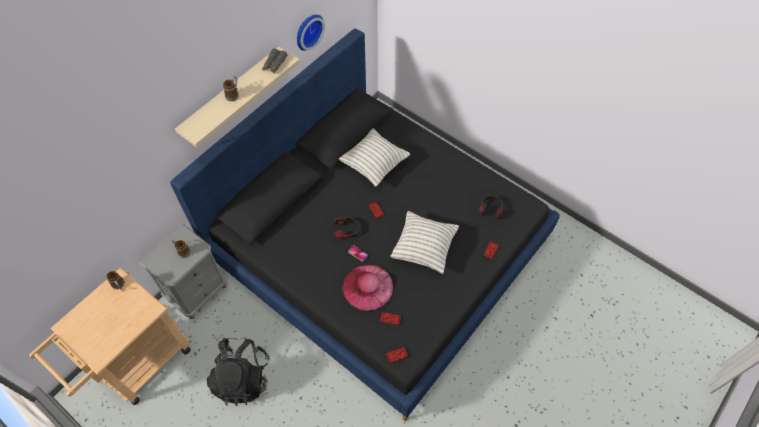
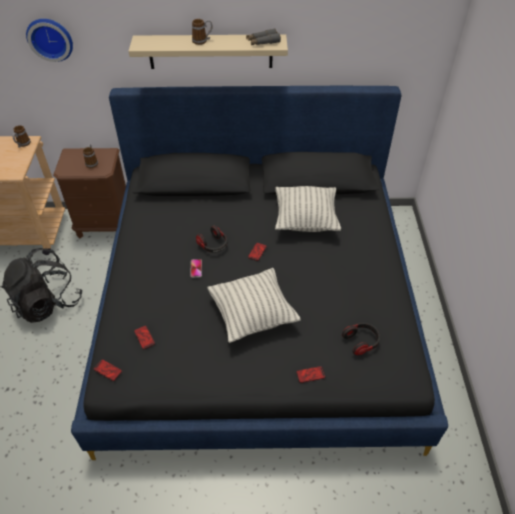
camera: 50 degrees right, 10 degrees down
grey nightstand [139,224,227,319] -> brown nightstand [53,148,126,238]
wall clock [297,14,325,51] -> wall clock moved to [26,19,73,62]
pink hat [342,265,393,311] -> none

